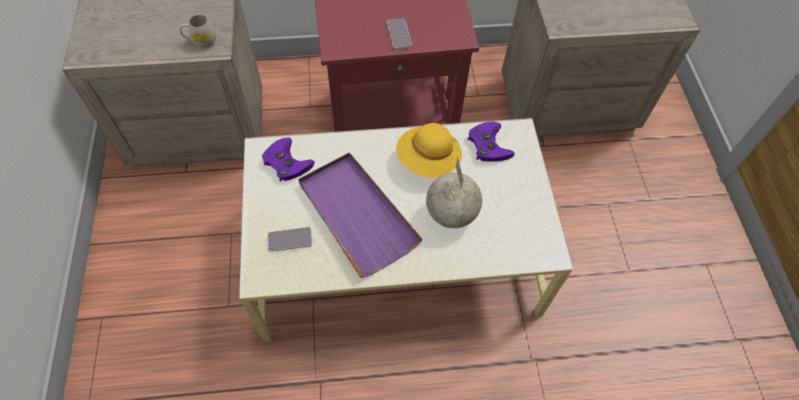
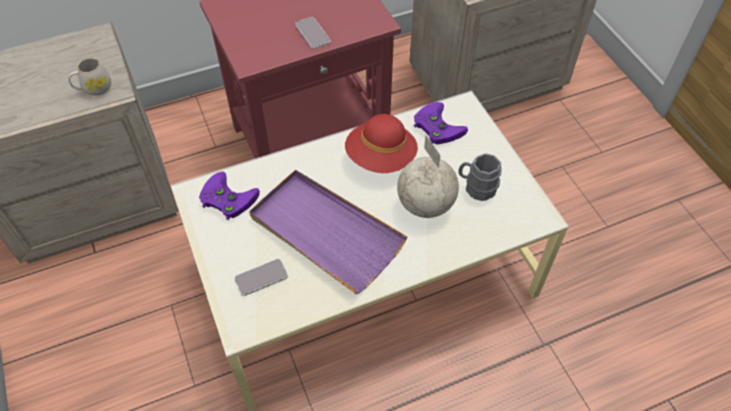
camera: 15 degrees left, 5 degrees down
yellow hat [396,123,462,178] -> red hat [345,114,418,173]
none -> grey mug [458,153,502,201]

